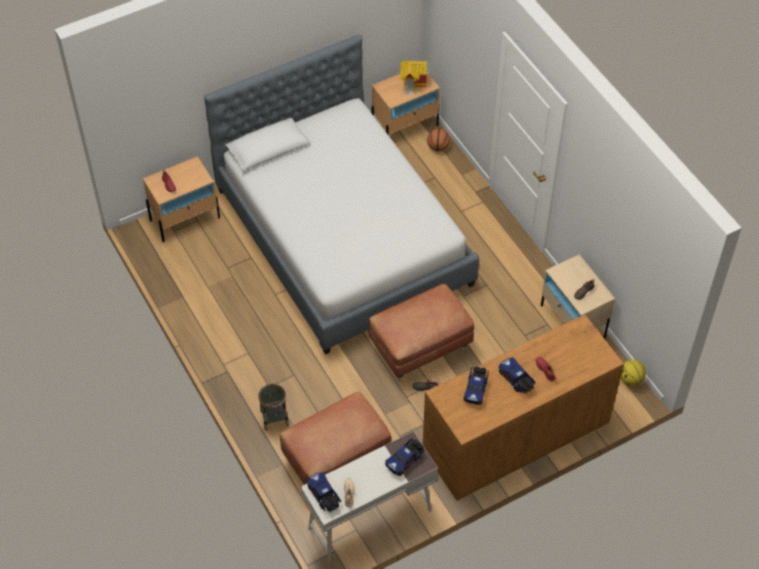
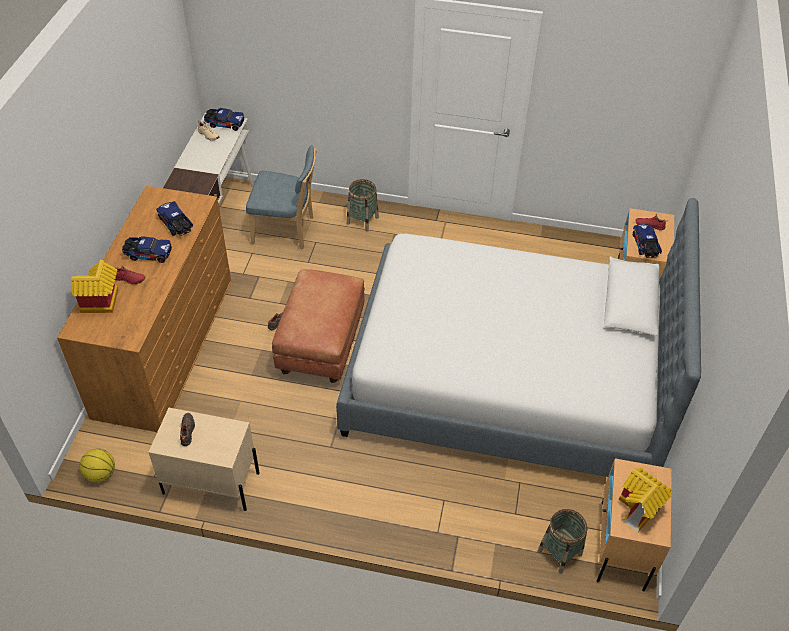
camera: 130 degrees right, 5 degrees down
brown ottoman [280,392,391,485] -> blue chair [246,145,317,250]
toy truck [385,438,424,476] -> toy truck moved to [633,224,662,258]
basketball [427,128,450,151] -> basket [537,509,588,574]
none -> toy house [71,260,118,313]

